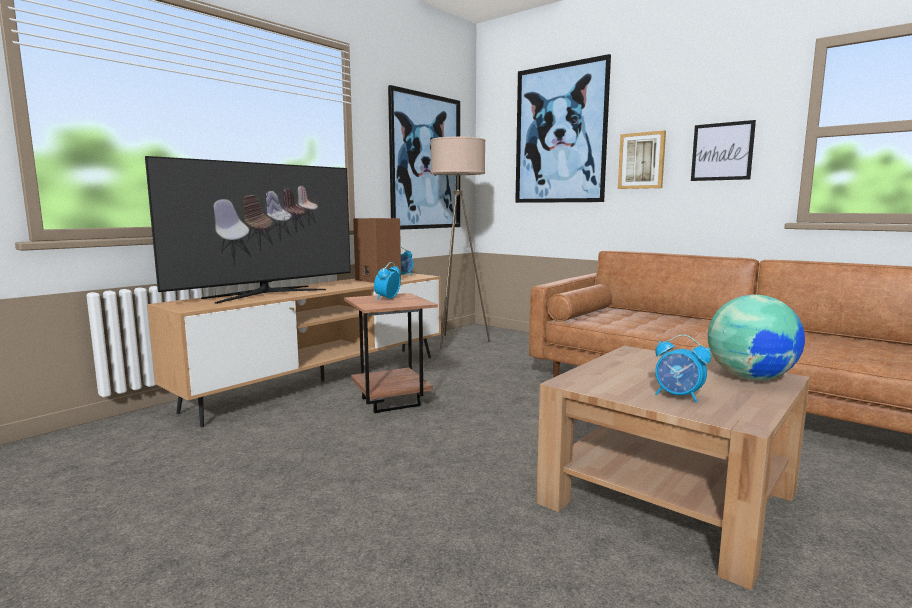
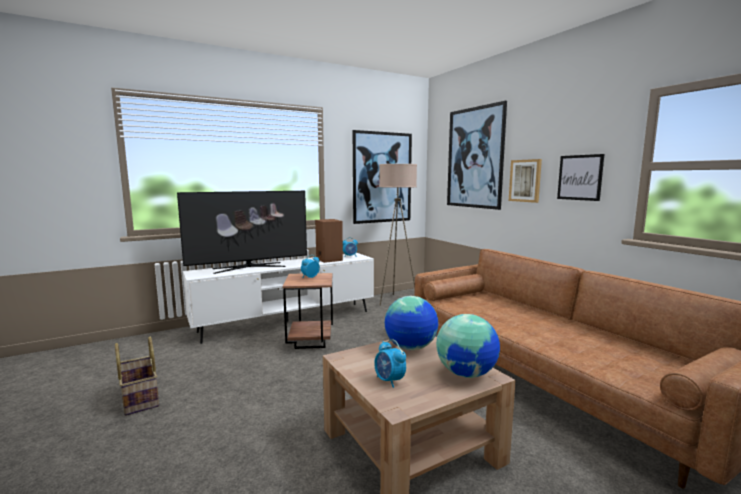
camera: 20 degrees right, 0 degrees up
brown tv stand [147,273,441,427] -> white tv stand [183,253,374,344]
none -> basket [115,336,159,416]
none -> globe [385,296,438,350]

